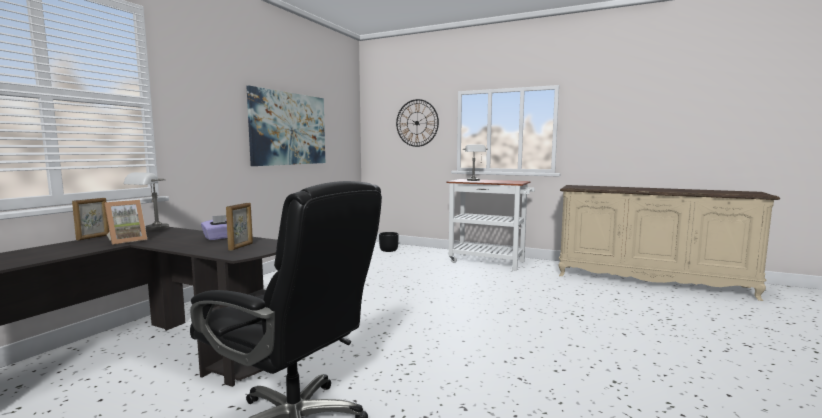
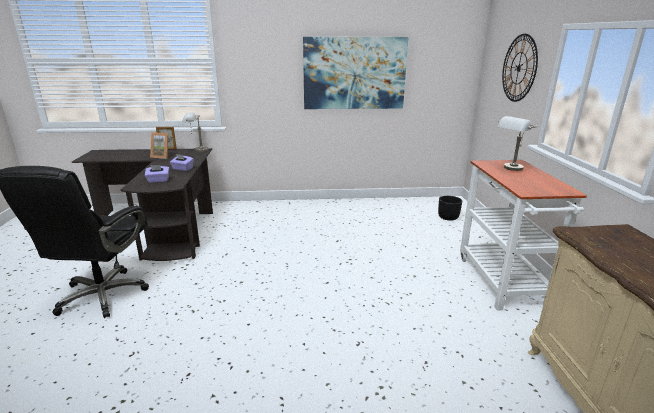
camera: 60 degrees right, 15 degrees up
picture frame [226,203,253,251] -> purple tissue box [145,165,169,183]

